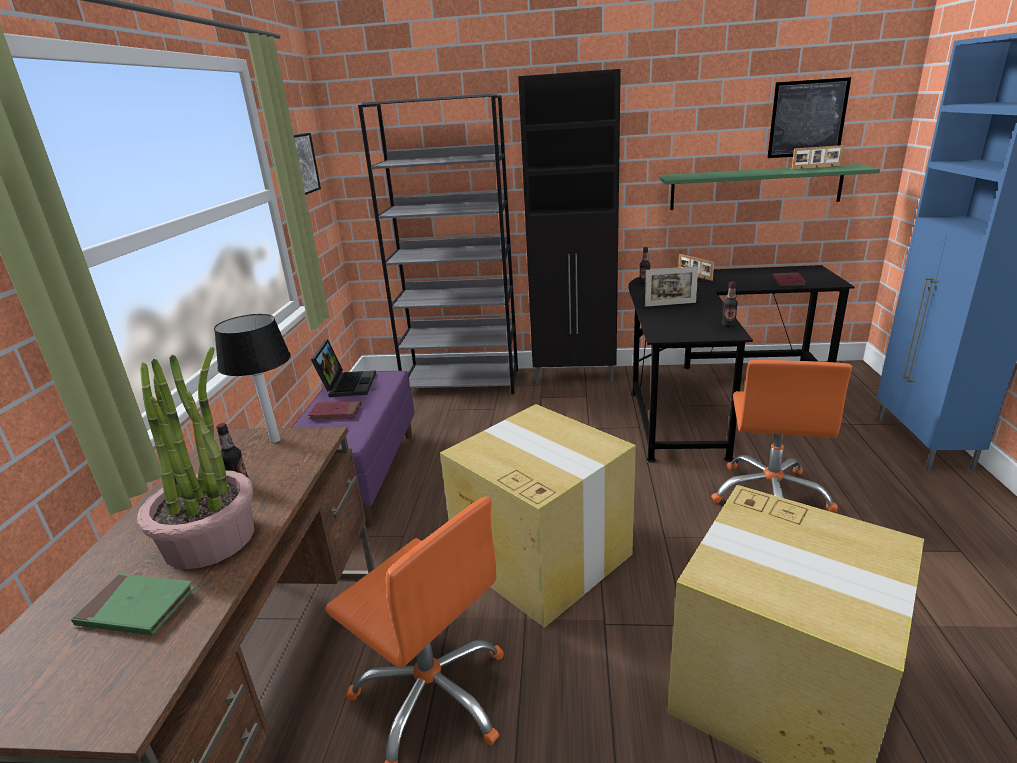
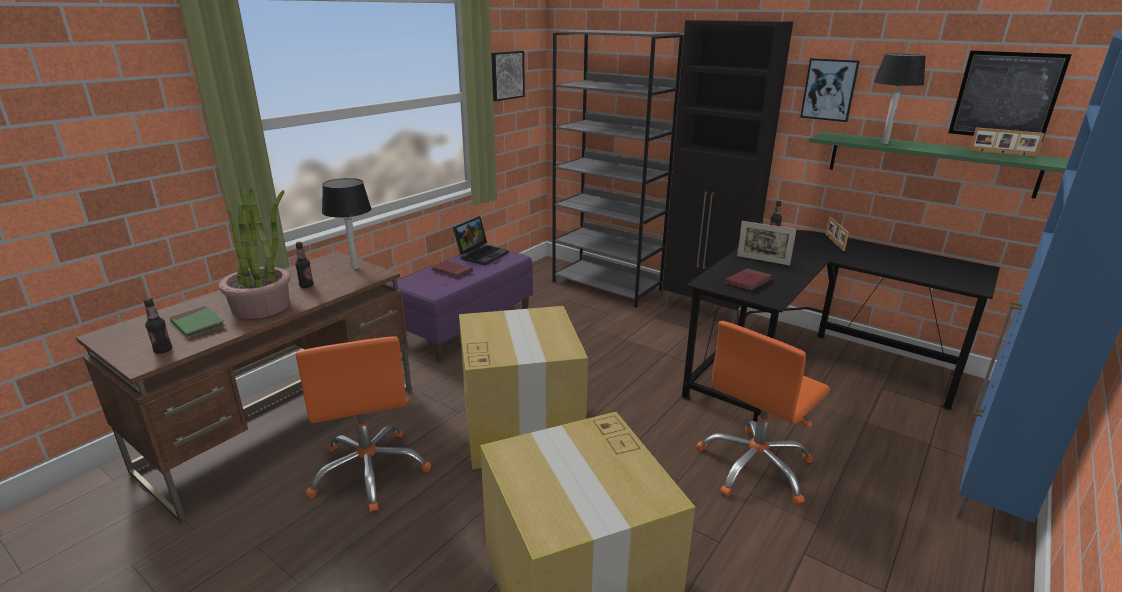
camera: 30 degrees right, 0 degrees up
bottle [722,281,738,327] -> bottle moved to [143,298,172,354]
red book [772,273,806,286] -> red book moved to [724,268,773,291]
none -> picture [800,58,860,122]
none -> table lamp [874,54,926,144]

